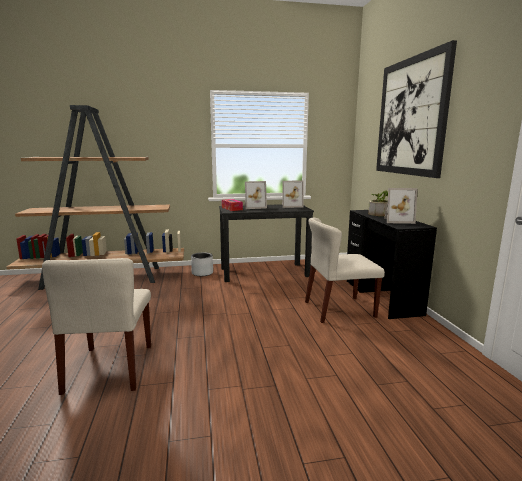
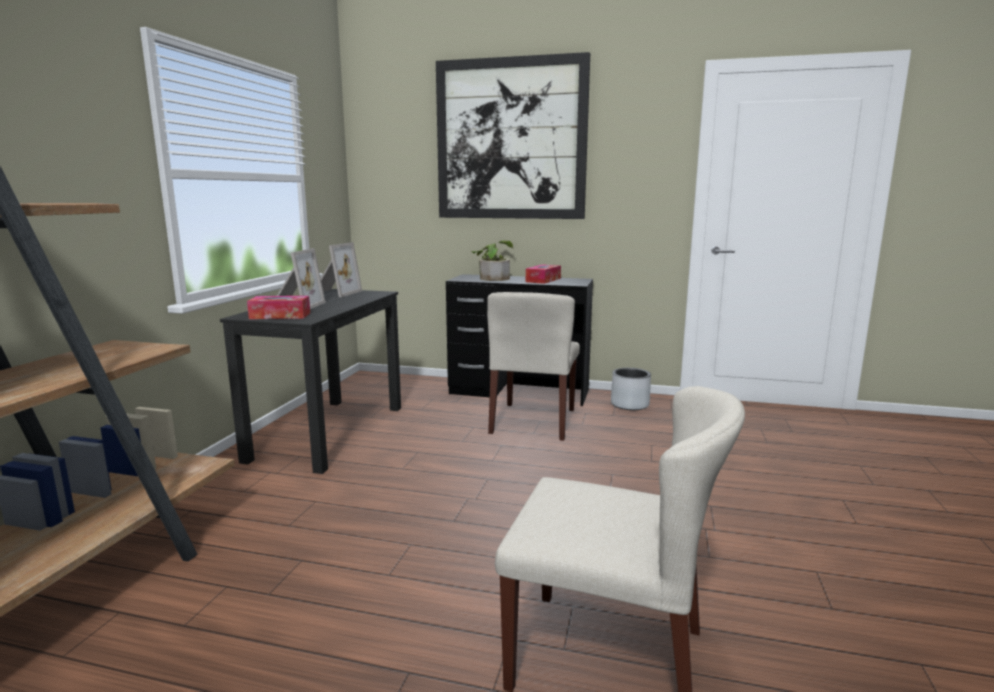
camera: 65 degrees left, 0 degrees up
grey planter [191,252,213,276] -> grey planter moved to [611,368,651,410]
picture frame [384,188,418,224] -> tissue box [526,264,561,284]

